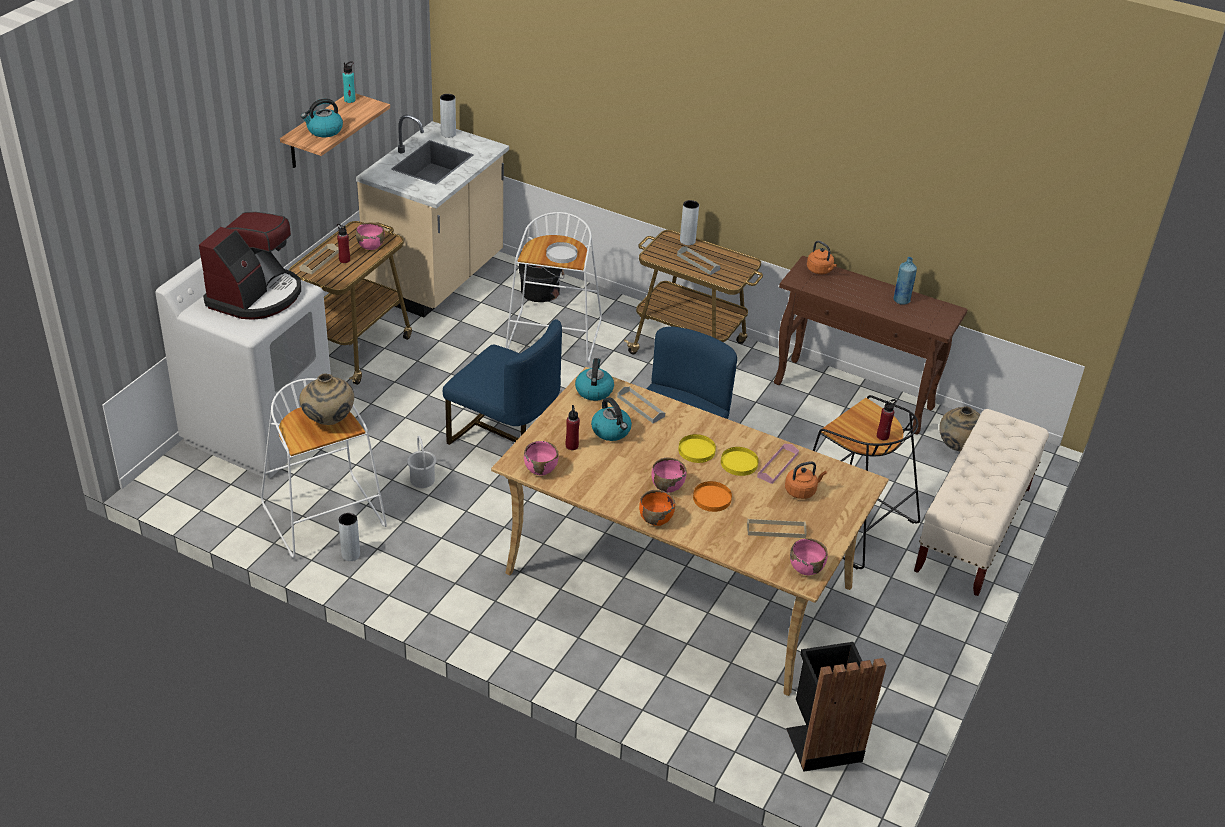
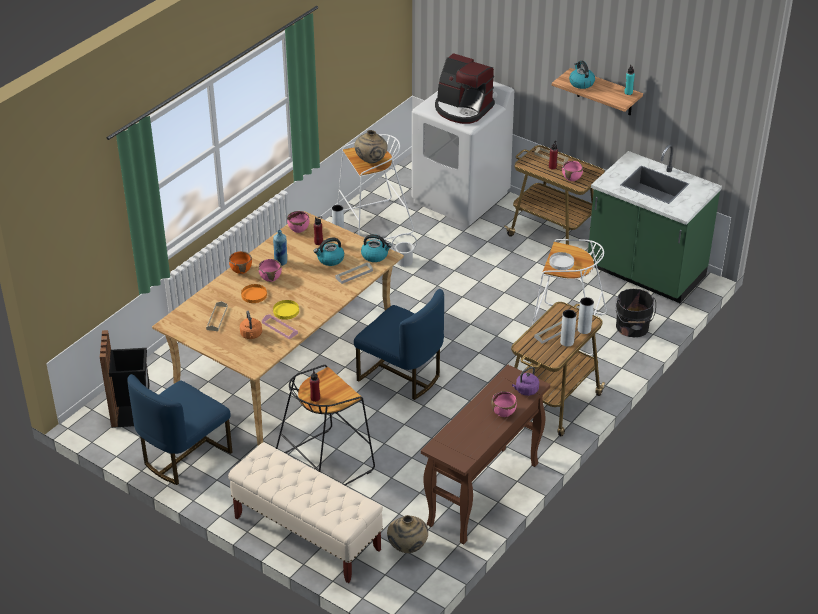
camera: 100 degrees right, 0 degrees up
beige counter [356,115,509,317] -> green counter [588,144,722,303]
grey vase [440,94,456,138] -> grey vase moved to [560,310,577,347]
blue chair [443,319,562,445] -> blue chair moved to [128,374,232,485]
yellow plate [678,434,716,463] -> none
pink bowl [790,538,828,576] -> pink bowl moved to [491,391,517,417]
orange kettle [807,241,837,274] -> purple kettle [512,367,539,396]
blue bottle [894,257,917,305] -> blue bottle moved to [273,230,287,266]

